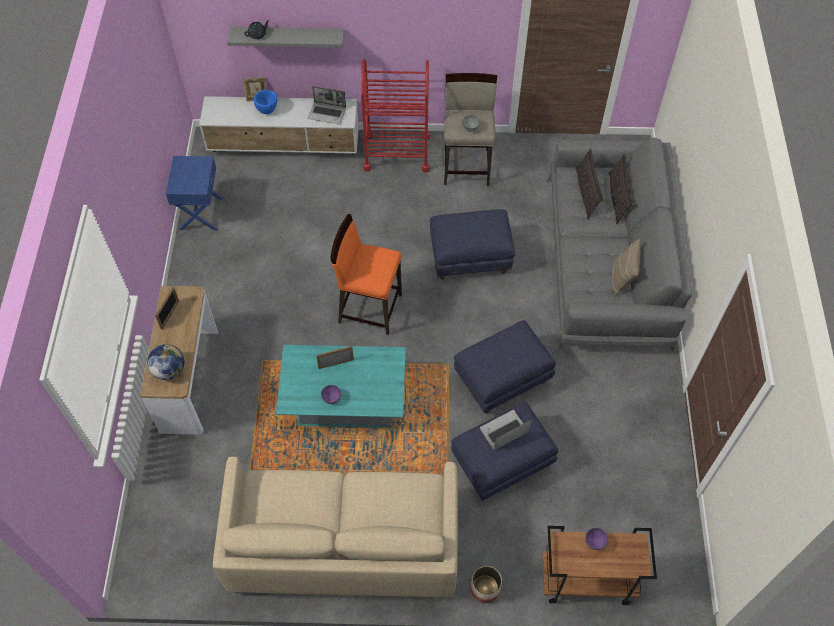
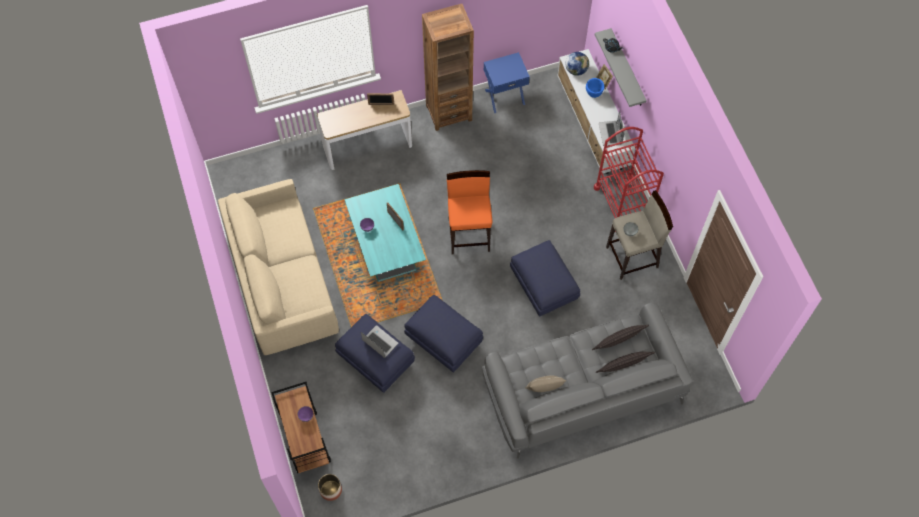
camera: 70 degrees right, 5 degrees up
globe [147,344,184,380] -> globe moved to [565,52,589,76]
planter [470,566,502,603] -> planter moved to [318,474,342,501]
none -> brown bookcase [422,4,474,131]

